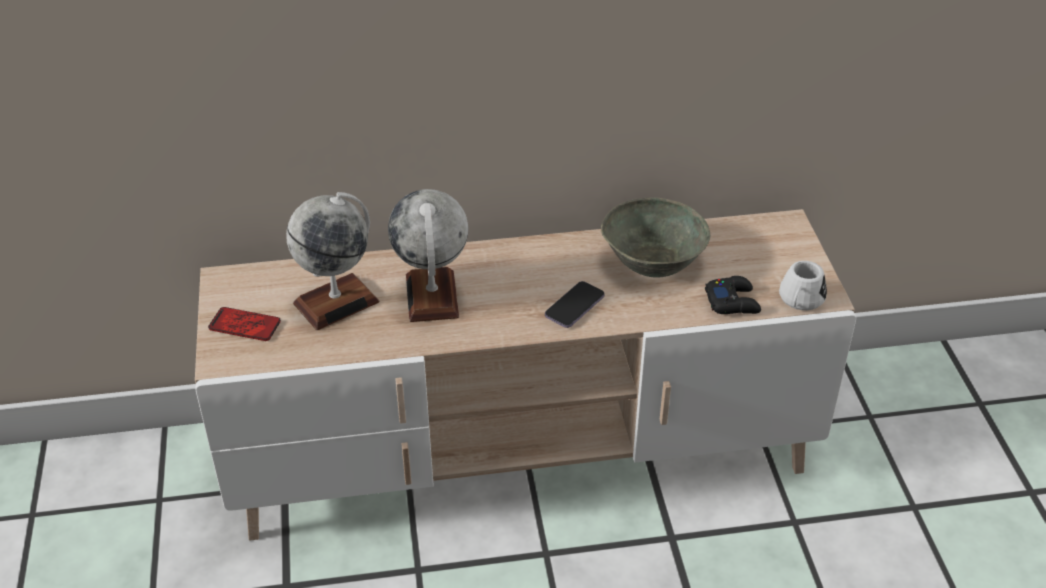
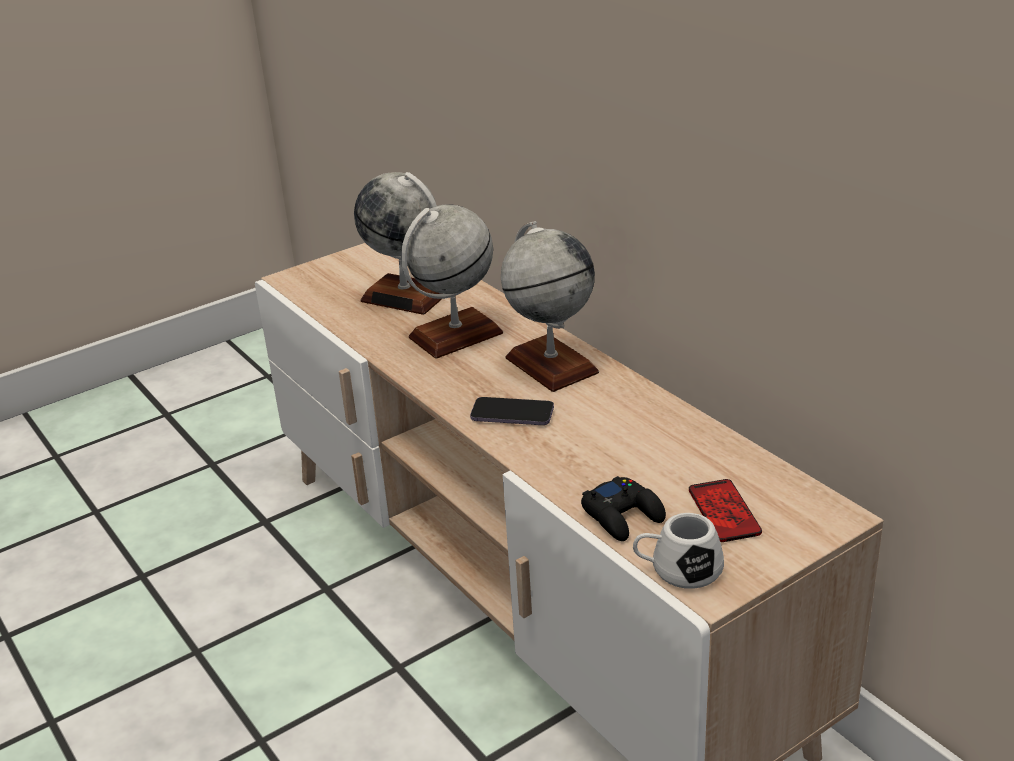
camera: 65 degrees right, 10 degrees down
phone [208,307,281,341] -> phone moved to [689,479,762,542]
grey bowl [601,197,710,278] -> none
none -> globe [501,221,599,392]

